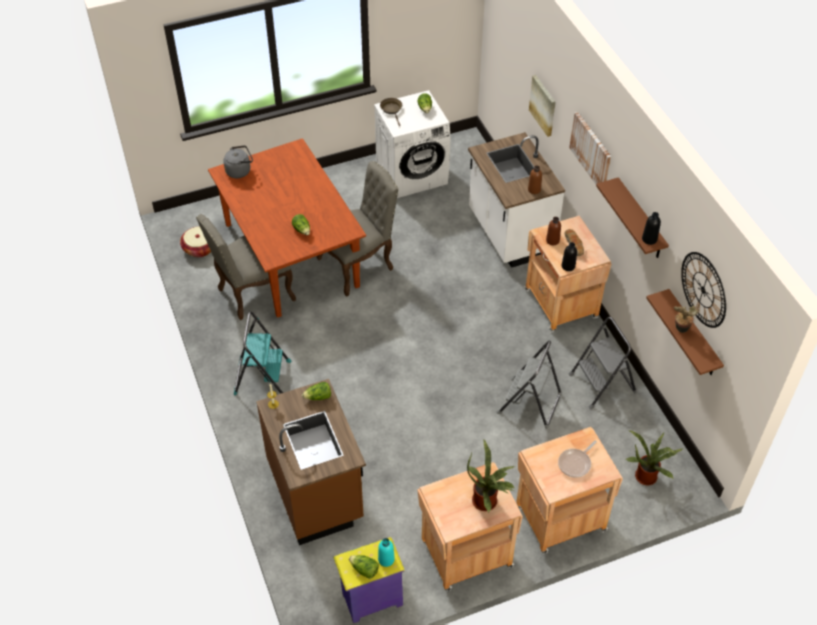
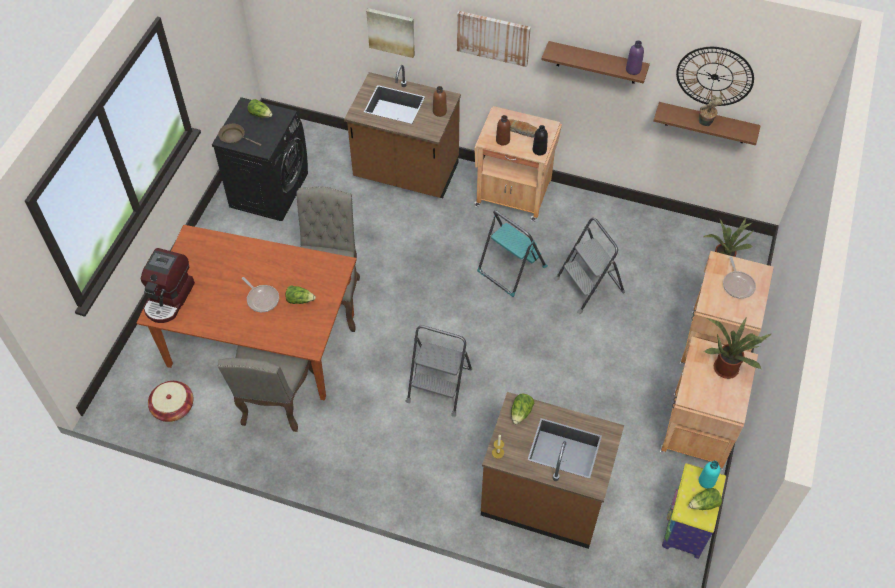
camera: 50 degrees left, 5 degrees up
grey kettle [223,146,253,178] -> coffee machine [140,248,195,323]
turquoise step ladder [234,312,291,395] -> turquoise step ladder moved to [477,210,548,297]
white washing machine [374,90,450,198] -> black washing machine [212,97,308,221]
white counter [468,132,565,268] -> brown counter [344,65,461,198]
grey step ladder [568,317,637,410] -> grey step ladder moved to [405,325,472,417]
black bottle [642,212,661,245] -> purple bottle [626,40,644,75]
none -> frying pan [242,277,279,312]

